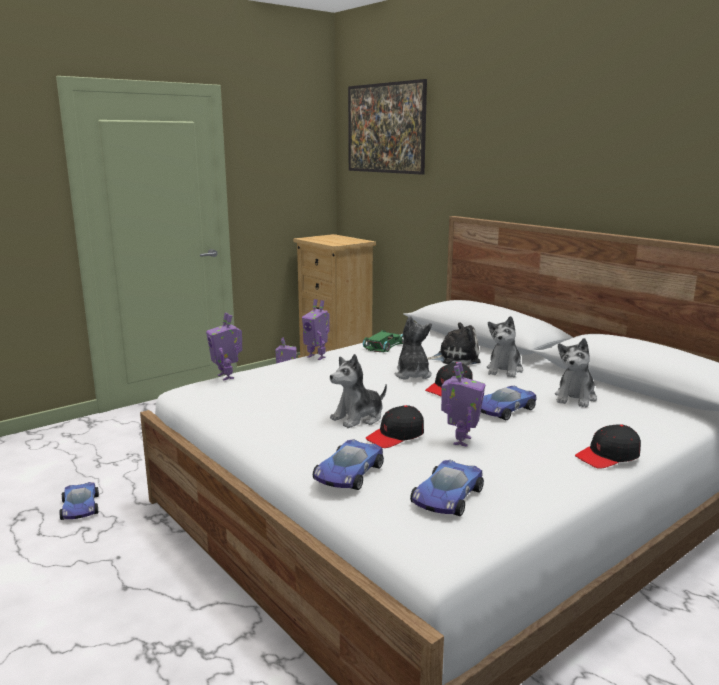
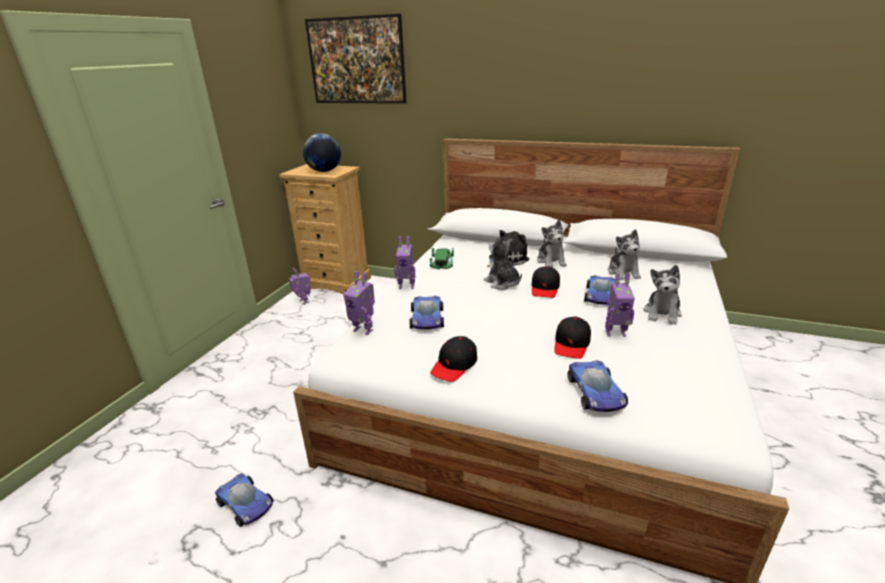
camera: 30 degrees left, 10 degrees up
plush toy [330,354,387,428] -> plush toy moved to [643,265,682,325]
toy car [410,460,484,516] -> toy car moved to [410,296,444,330]
toy robot [441,362,485,447] -> toy robot turned 105 degrees clockwise [605,273,635,337]
black cap [575,424,641,469] -> black cap moved to [430,336,477,382]
none -> globe [303,133,341,172]

